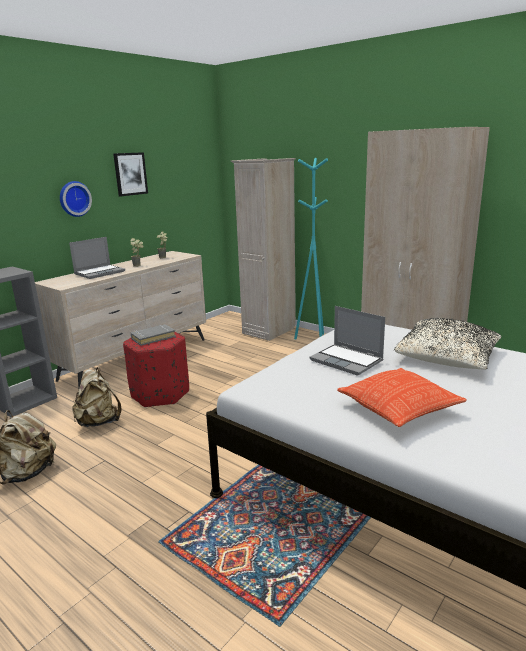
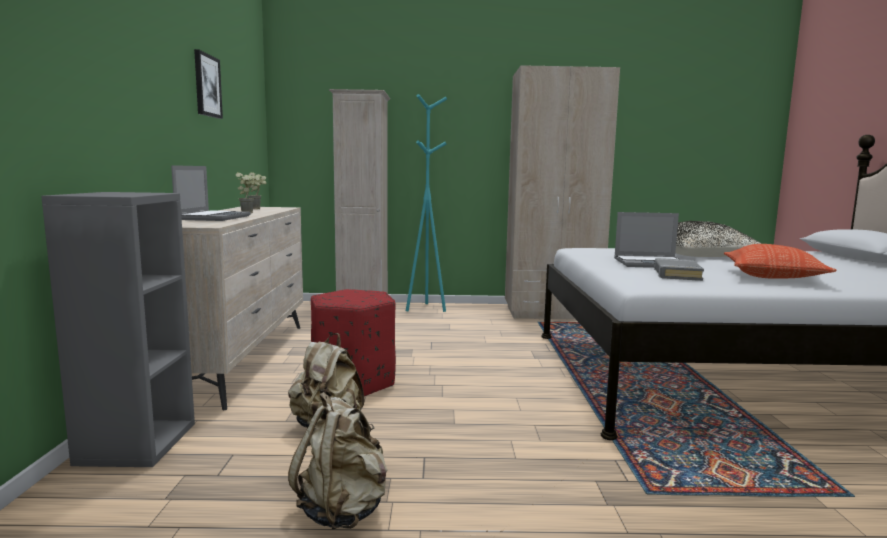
camera: 40 degrees left, 10 degrees down
wall clock [60,181,92,217] -> none
grey book [131,324,176,346] -> grey book moved to [654,258,704,281]

